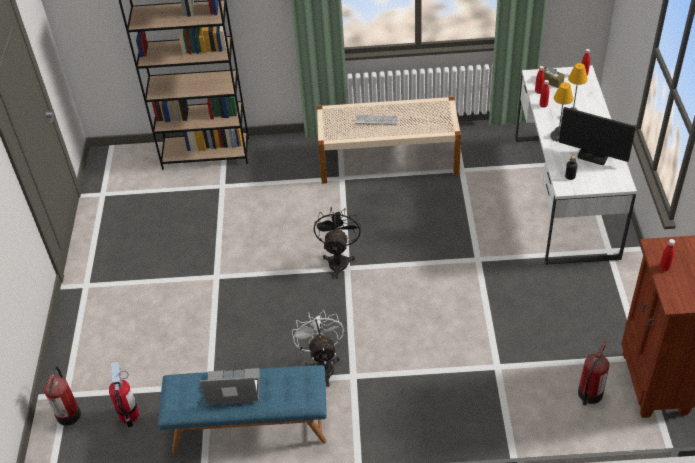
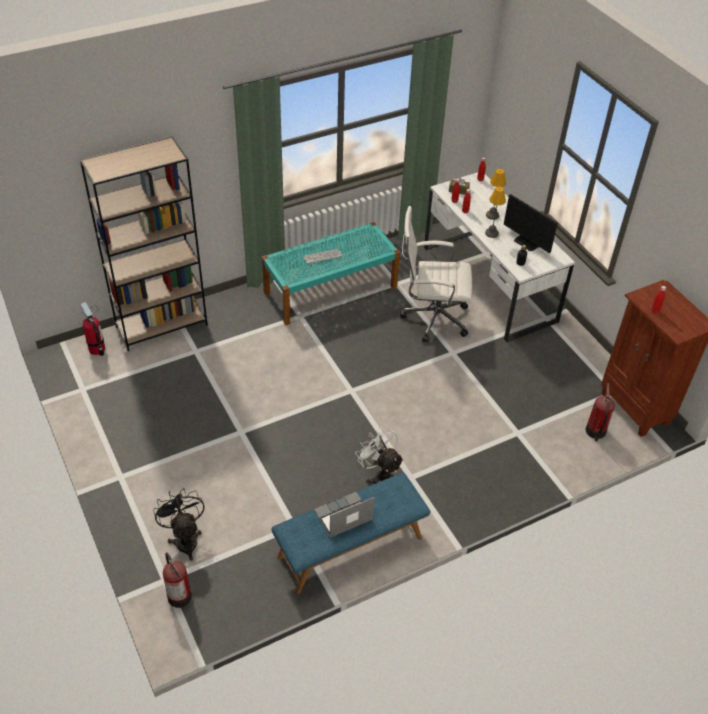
camera: 30 degrees left, 0 degrees up
fire extinguisher [109,362,139,428] -> fire extinguisher moved to [80,302,105,356]
black fan [314,207,361,279] -> black fan moved to [153,488,204,561]
beige bench [317,97,461,184] -> turquoise bench [262,222,400,325]
monitor [559,107,636,165] -> monitor turned 45 degrees clockwise [504,194,558,253]
none -> white office chair [400,206,472,343]

